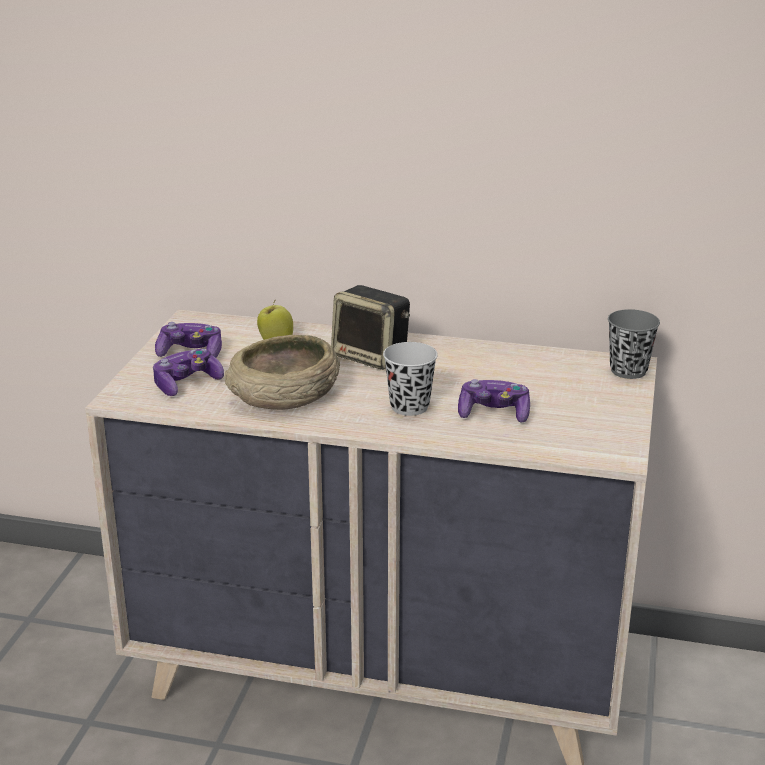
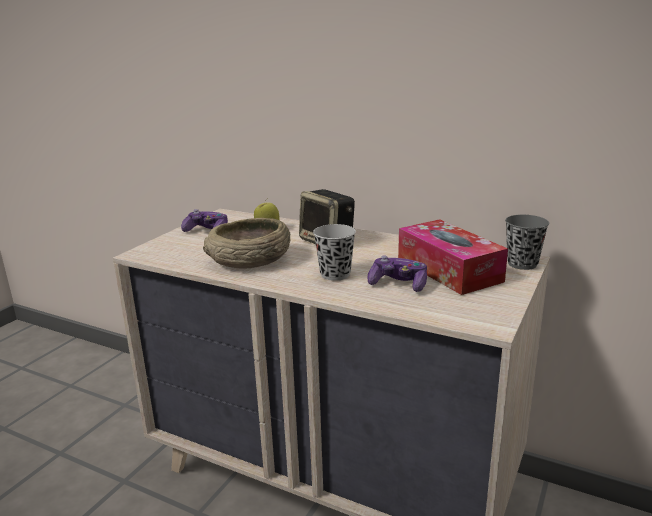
camera: 15 degrees right, 5 degrees down
game controller [153,349,224,396] -> none
none -> tissue box [398,219,508,295]

